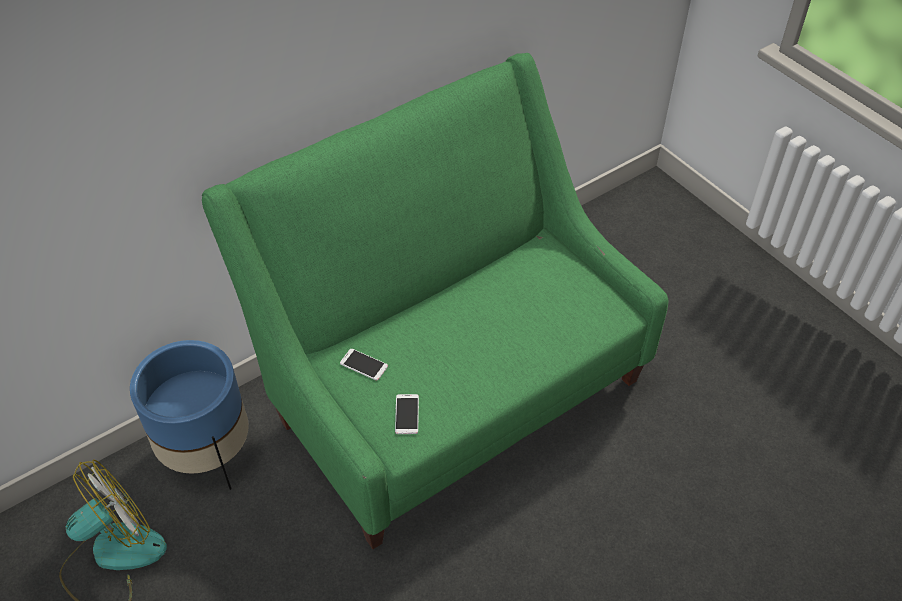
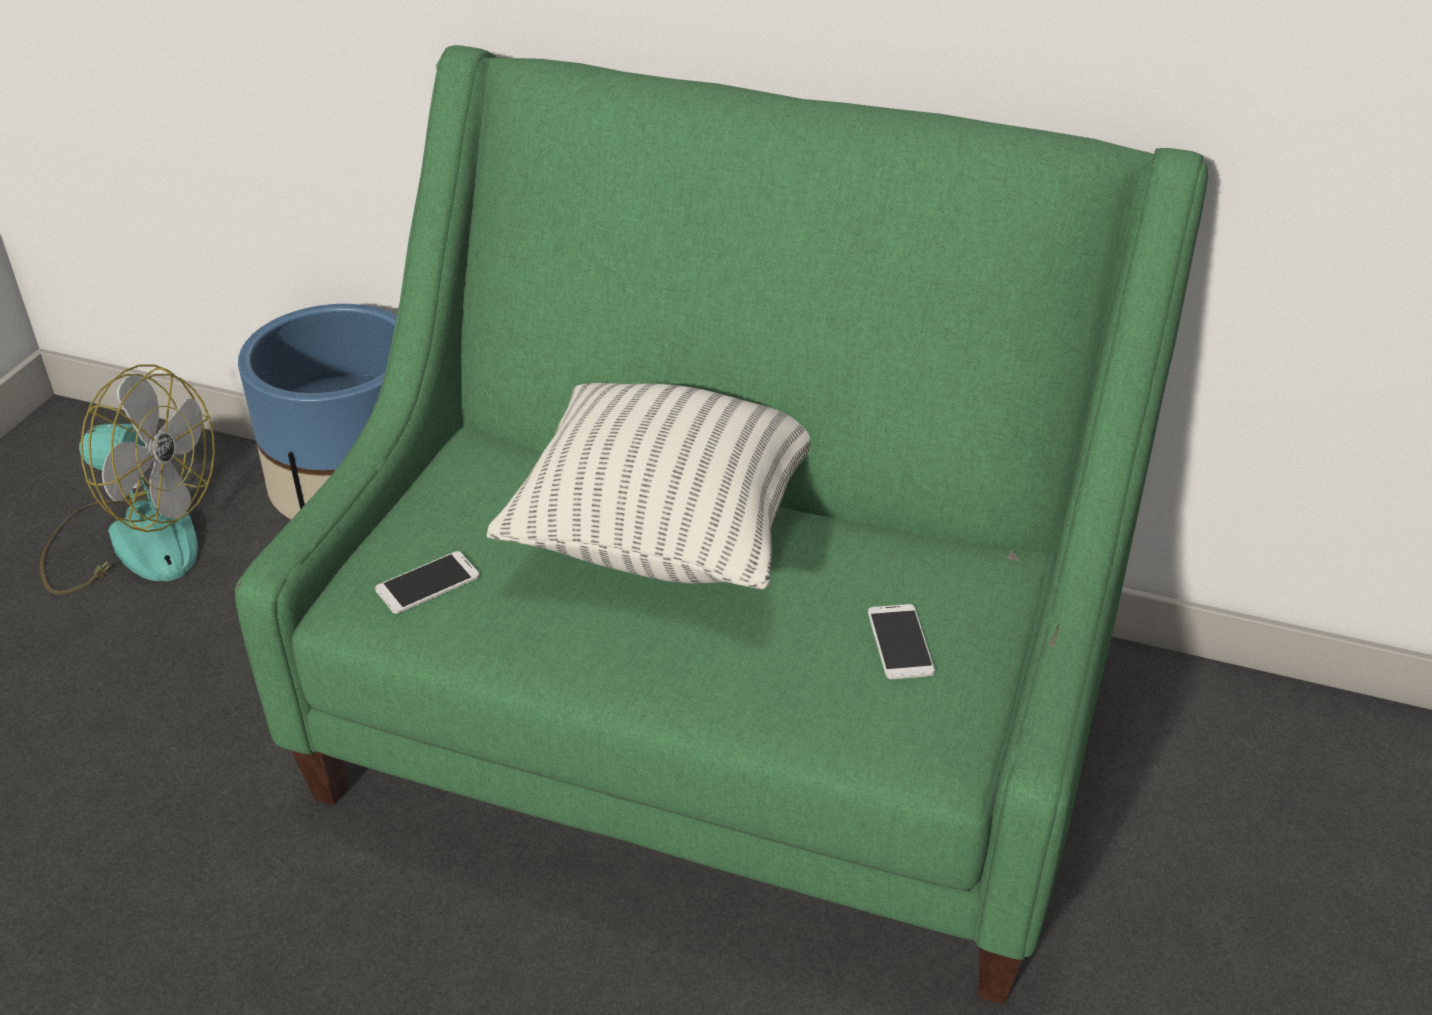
camera: 55 degrees right, 10 degrees down
phone [340,349,388,381] -> phone moved to [868,604,935,679]
none -> pillow [487,383,811,590]

